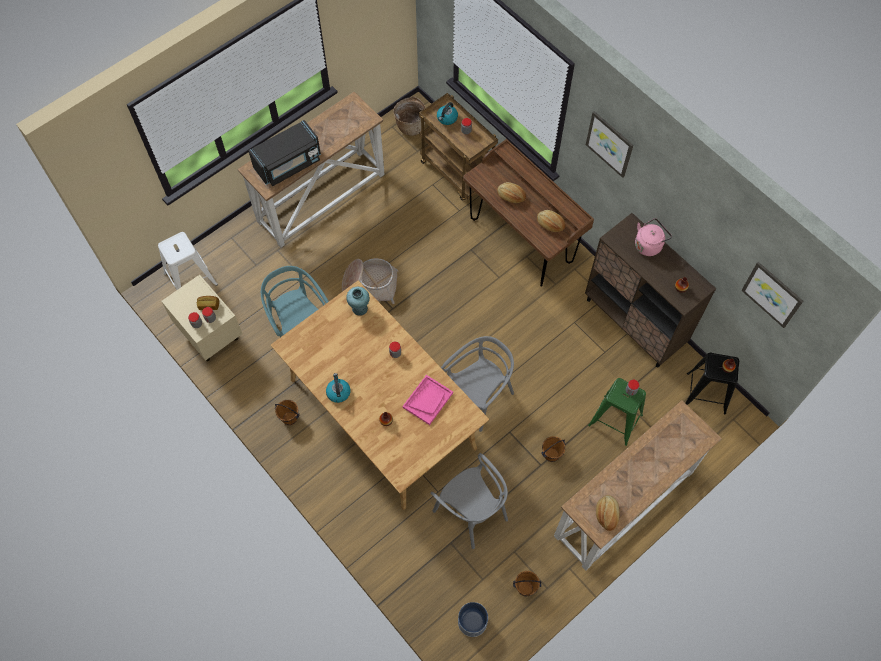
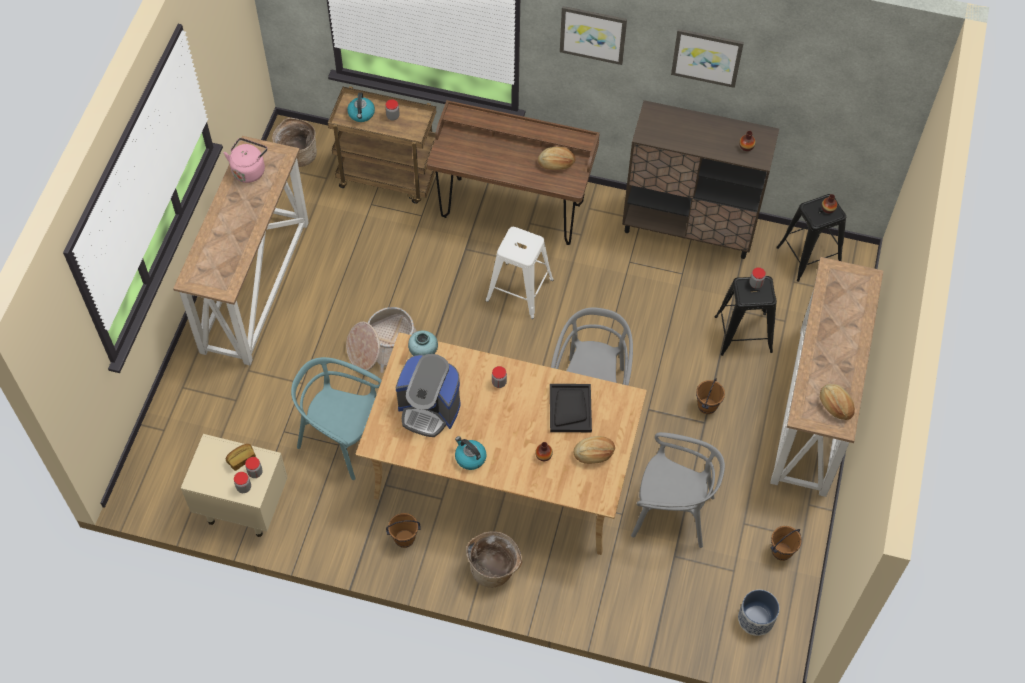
camera: 35 degrees left, 5 degrees down
white stool [158,232,218,290] -> white stool moved to [485,227,554,319]
black microwave [248,120,321,186] -> none
pink tray [403,375,453,425] -> black tray [550,384,592,432]
bread [497,182,526,203] -> bread moved to [574,436,615,464]
green stool [588,378,646,446] -> black stool [715,276,777,356]
pink kettle [635,218,672,256] -> pink kettle moved to [224,138,267,183]
picture [741,262,803,328] -> picture moved to [671,29,744,88]
none -> coffee machine [396,354,460,437]
none -> basket [466,531,522,588]

